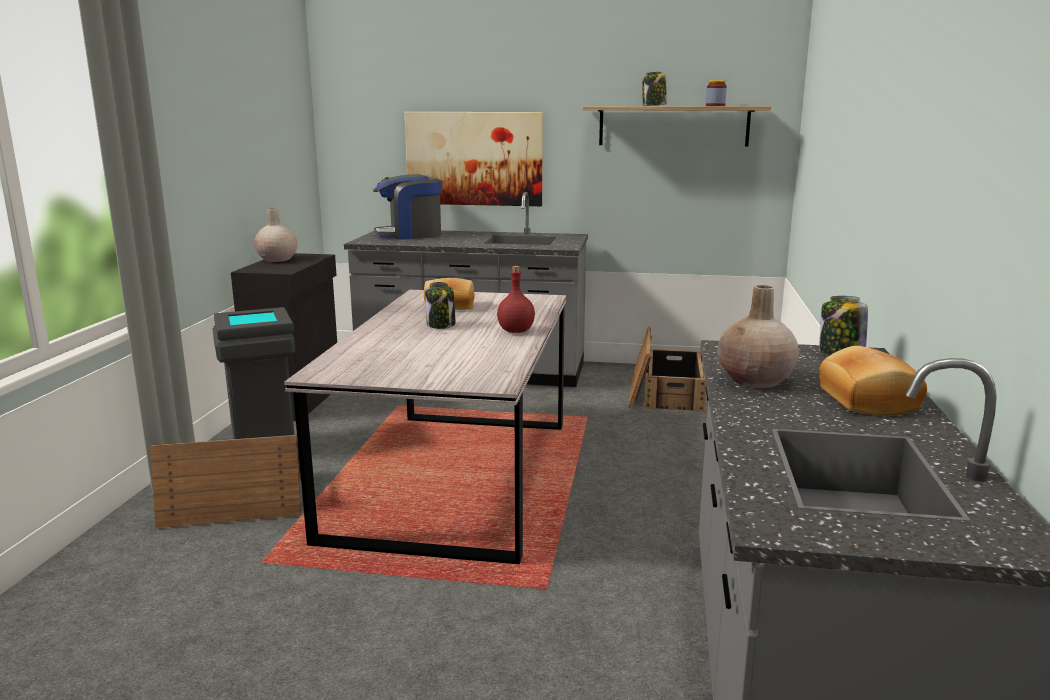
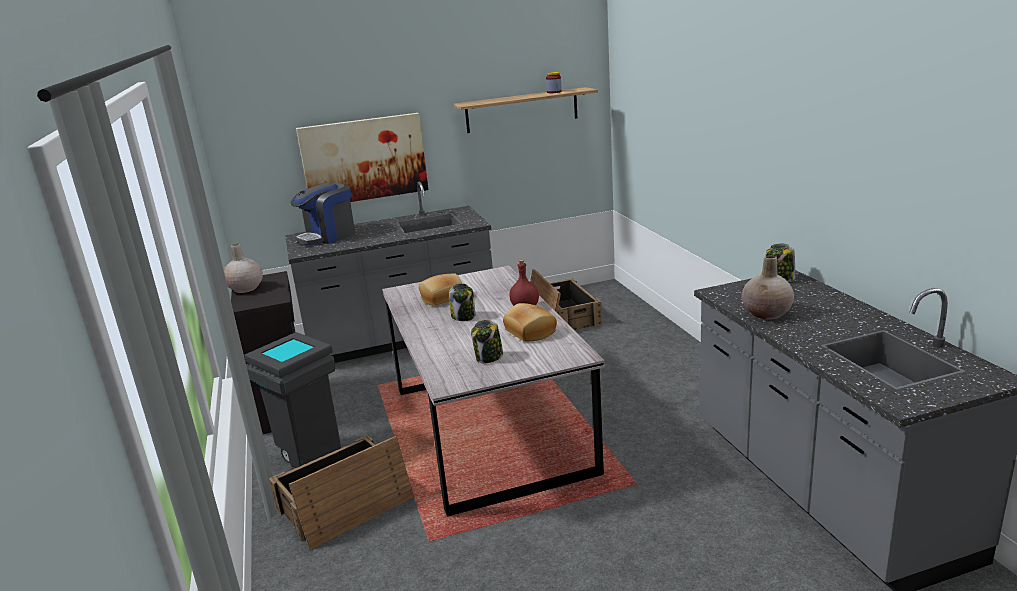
camera: 25 degrees left, 5 degrees up
jar [642,72,667,106] -> jar moved to [471,320,503,363]
bread [819,346,927,416] -> bread moved to [503,303,557,342]

